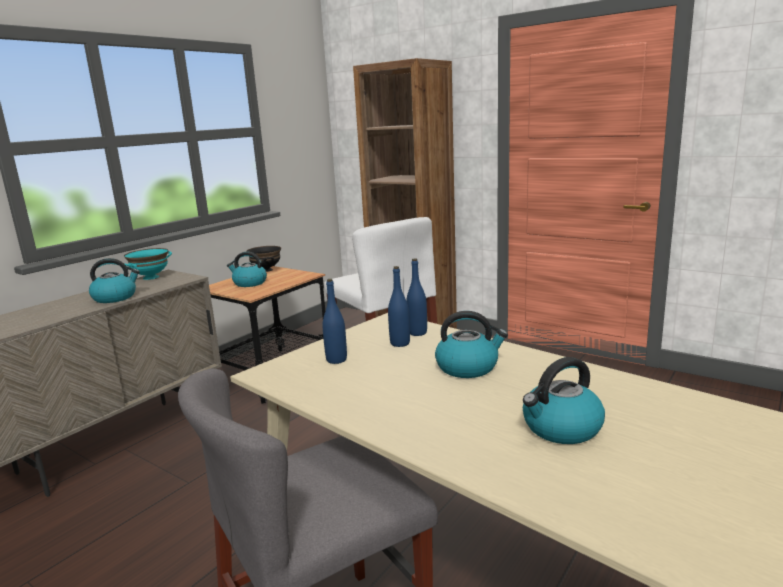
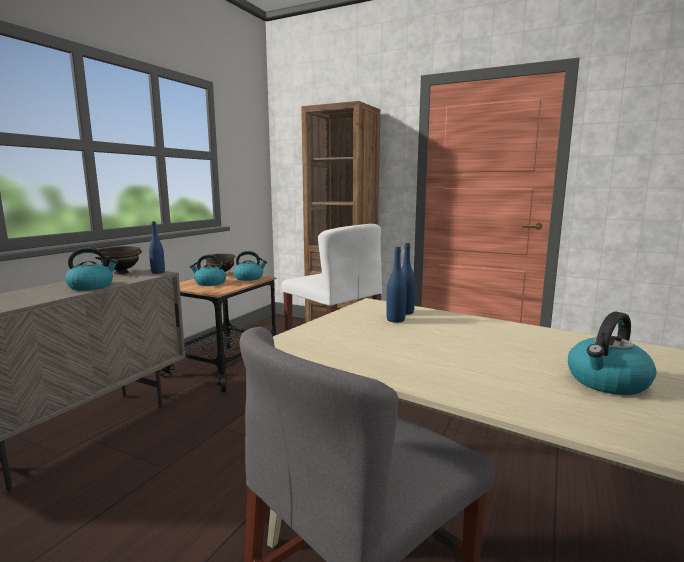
camera: 10 degrees left, 5 degrees down
turquoise bowl [124,248,172,280] -> black bowl [95,246,142,274]
blue bottle [323,279,347,364] -> blue bottle moved to [149,221,165,274]
kettle [435,311,508,378] -> kettle moved to [234,251,267,281]

